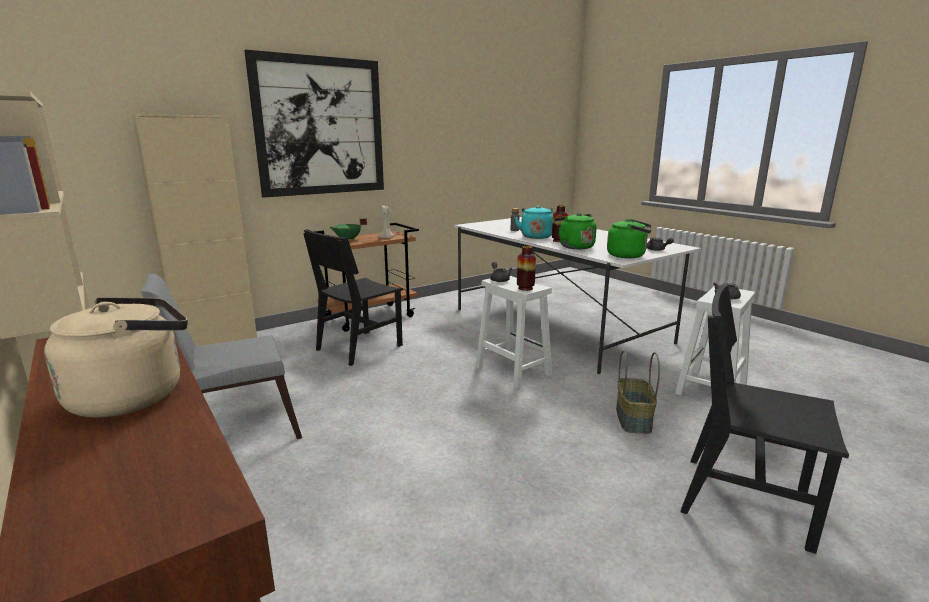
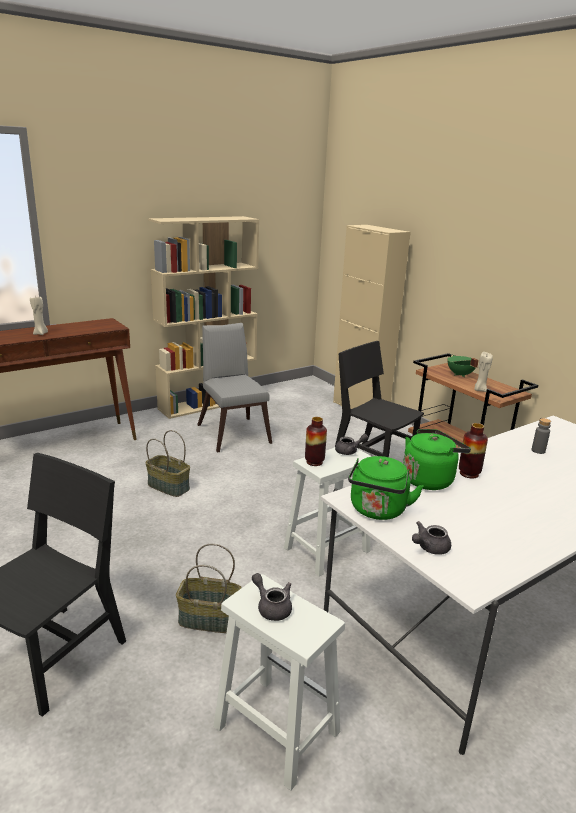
camera: 90 degrees right, 5 degrees up
beige kettle [44,297,188,418] -> beige candle [30,297,48,335]
picture [244,50,384,198] -> none
turquoise kettle [515,206,553,239] -> none
none -> basket [145,430,190,497]

